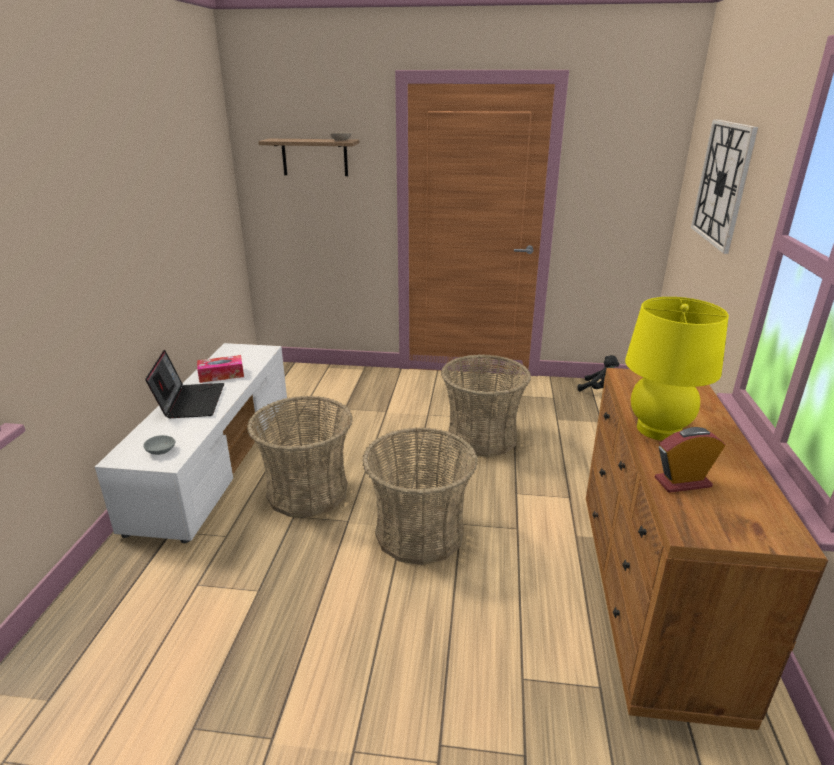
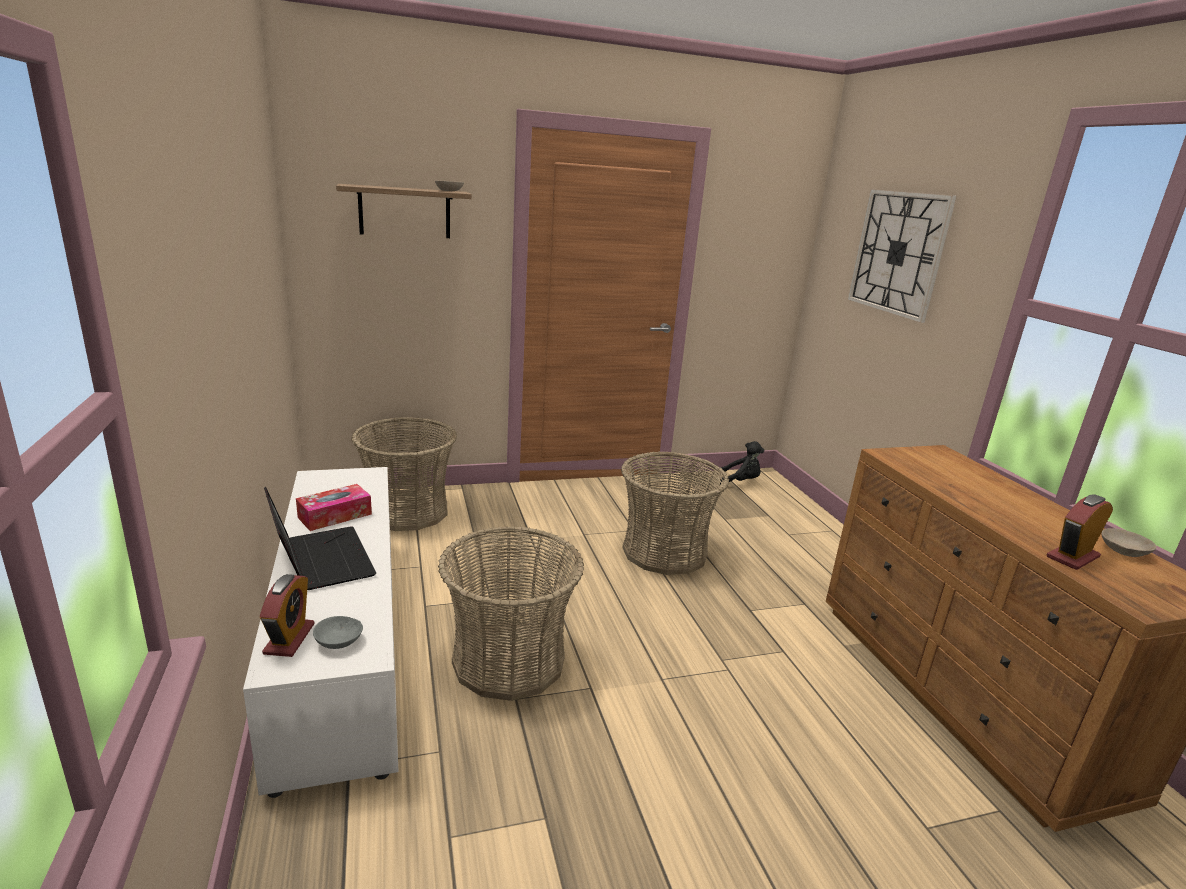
camera: 25 degrees left, 5 degrees down
basket [362,427,478,565] -> basket moved to [351,417,457,531]
yellow table lamp [625,297,729,441] -> none
none -> alarm clock [259,574,315,657]
none -> beige bowl [1101,528,1157,557]

